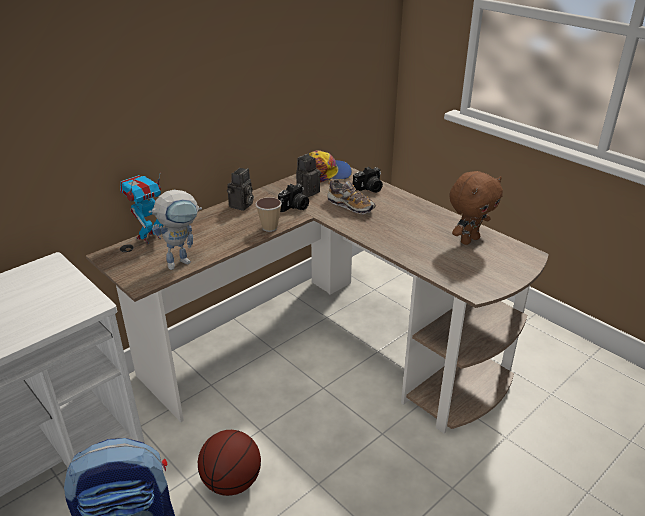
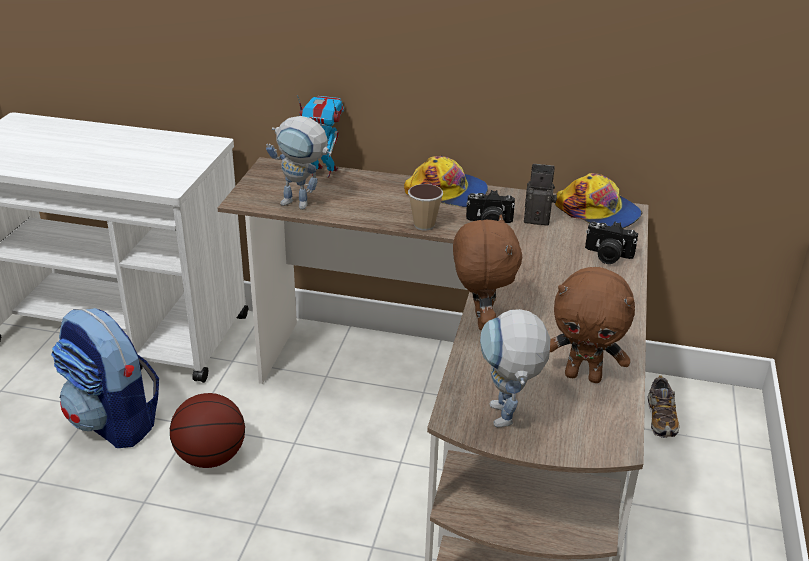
camera: 55 degrees right, 0 degrees up
camera [227,168,254,211] -> cap [404,156,488,207]
shoe [328,179,376,214] -> shoe moved to [647,376,679,438]
none -> brown plush toy [453,214,522,330]
none -> toy robot [480,309,550,428]

